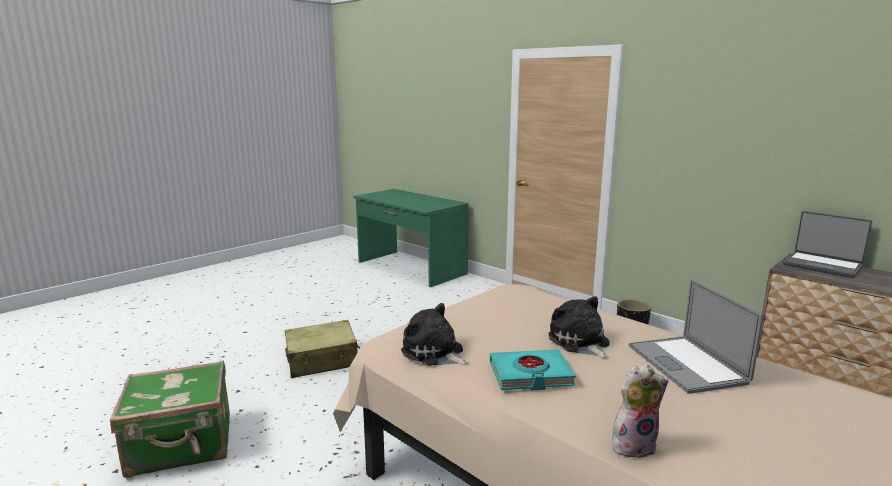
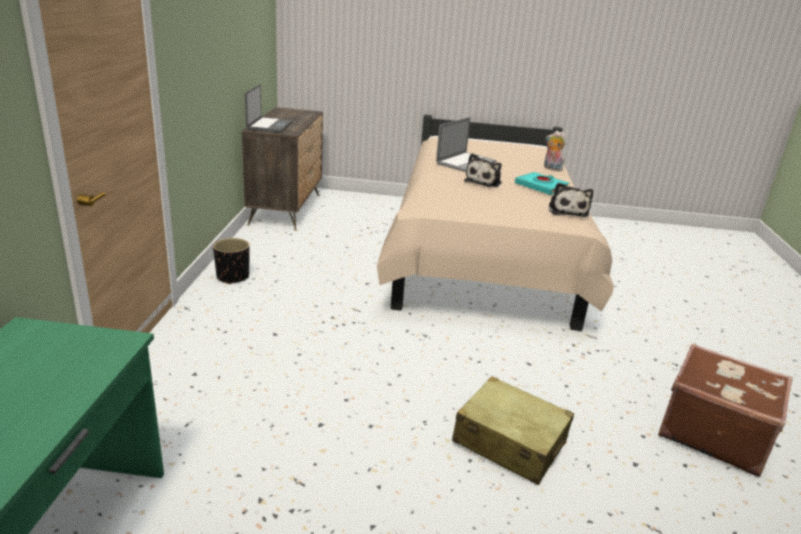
camera: 130 degrees left, 10 degrees up
green suitcase [110,361,230,478] -> brown suitcase [658,344,793,477]

